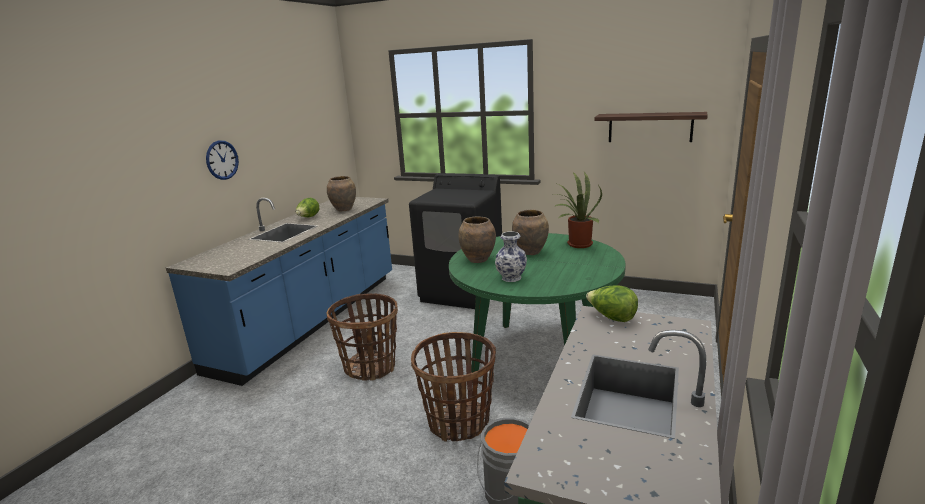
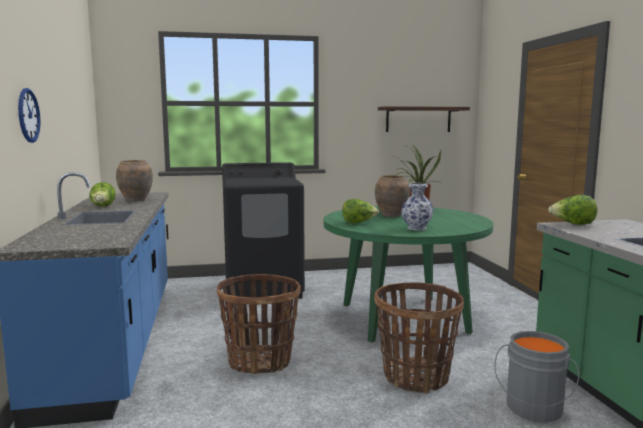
camera: 35 degrees left, 10 degrees down
brown vase [458,216,496,263] -> lettuce [342,199,379,223]

